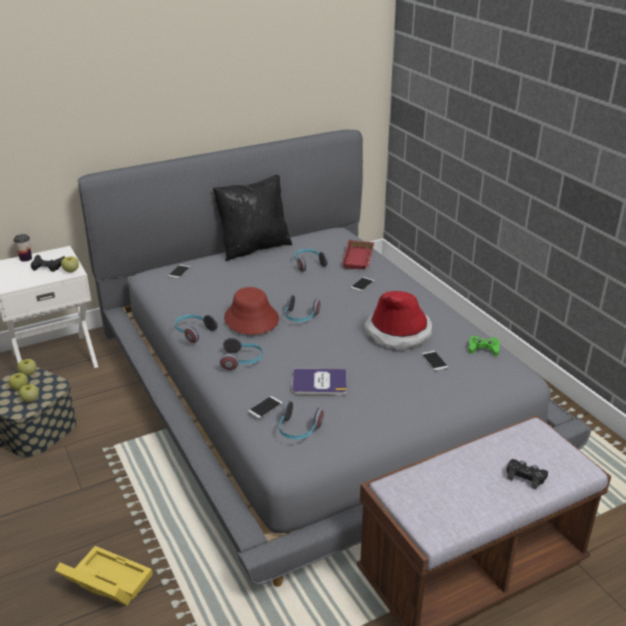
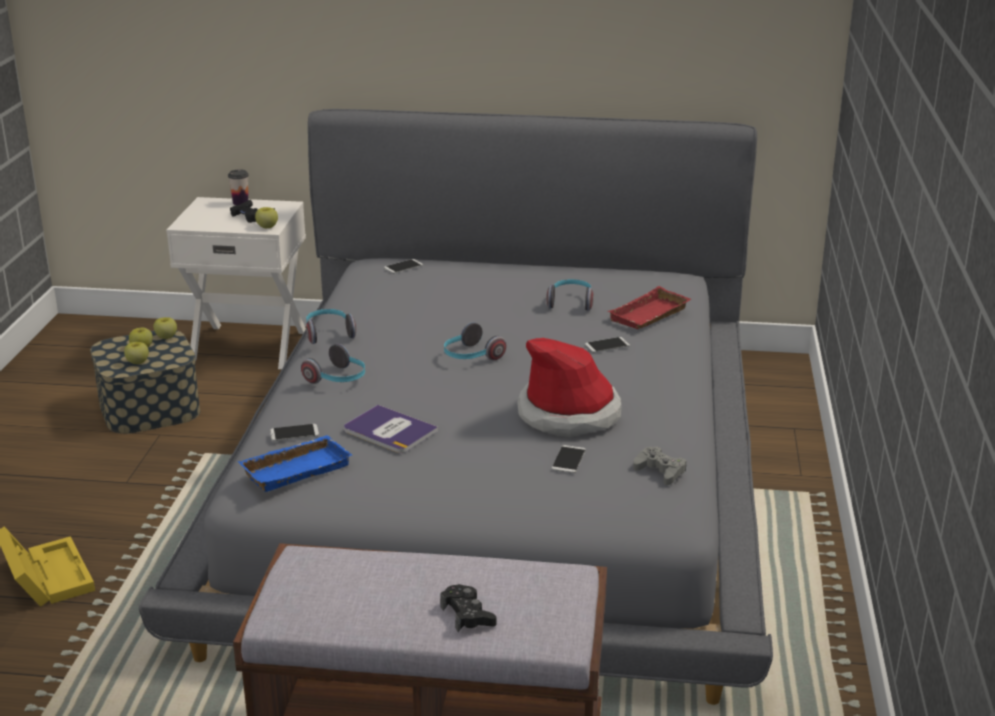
camera: 35 degrees right, 5 degrees down
black pillow [213,174,292,261] -> none
red hat [224,287,279,335] -> none
headphones [279,401,324,439] -> blue tray [238,435,352,492]
green game controller [469,335,500,356] -> grey game controller [633,447,686,485]

